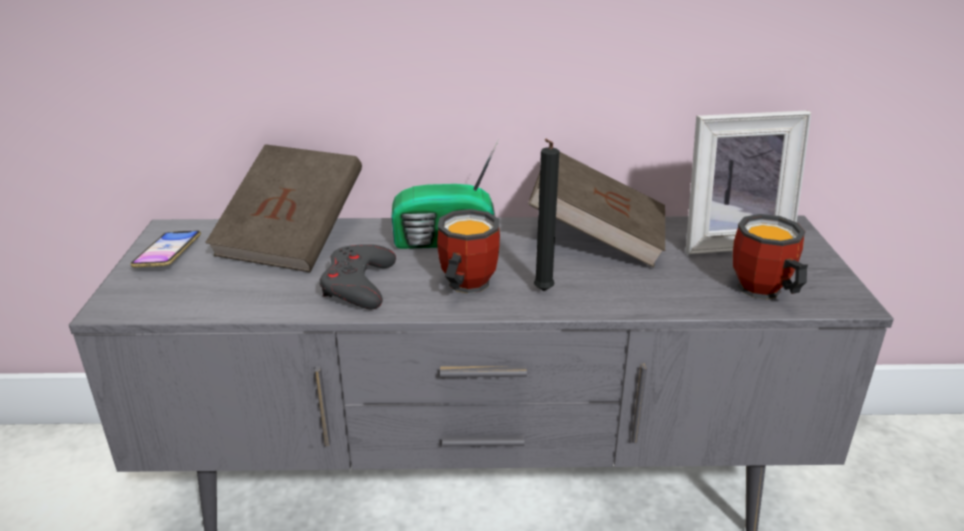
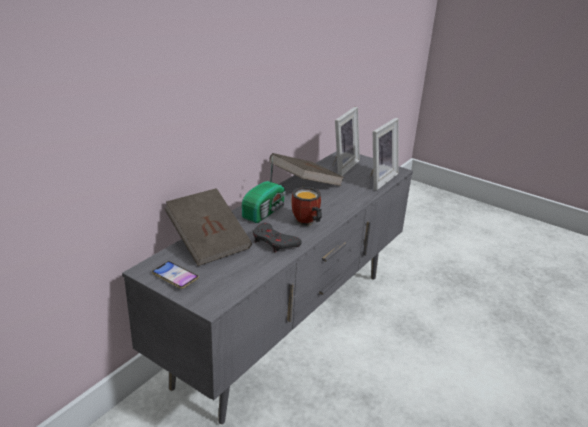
camera: 55 degrees left, 0 degrees up
black candle [534,139,560,291] -> none
mug [733,214,808,300] -> picture frame [370,118,399,190]

